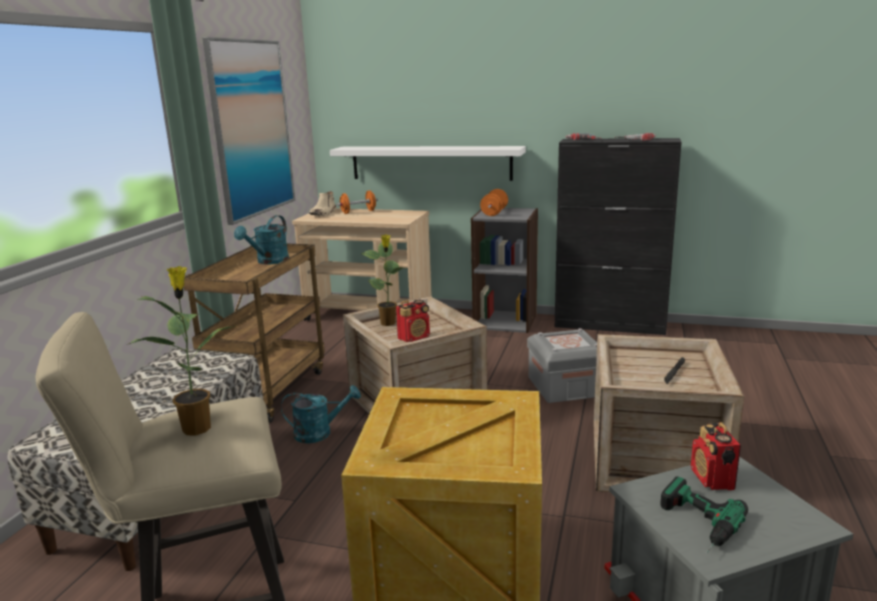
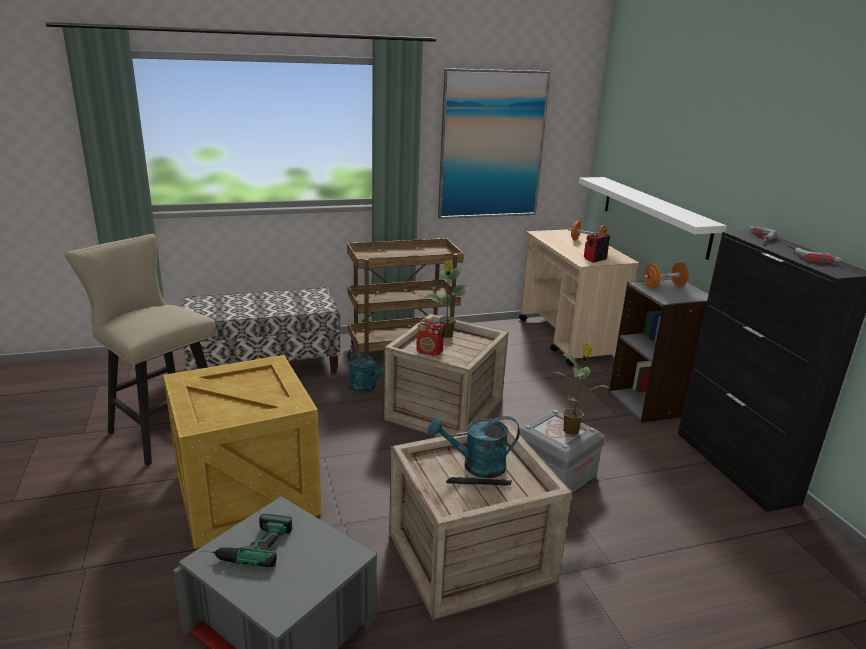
camera: 55 degrees right, 5 degrees up
potted plant [126,266,235,436] -> potted plant moved to [553,344,609,435]
turquoise watering can [234,215,289,264] -> turquoise watering can moved to [428,416,520,478]
beige boot [309,191,337,215] -> none
radio [691,422,741,490] -> radio moved to [584,232,610,263]

